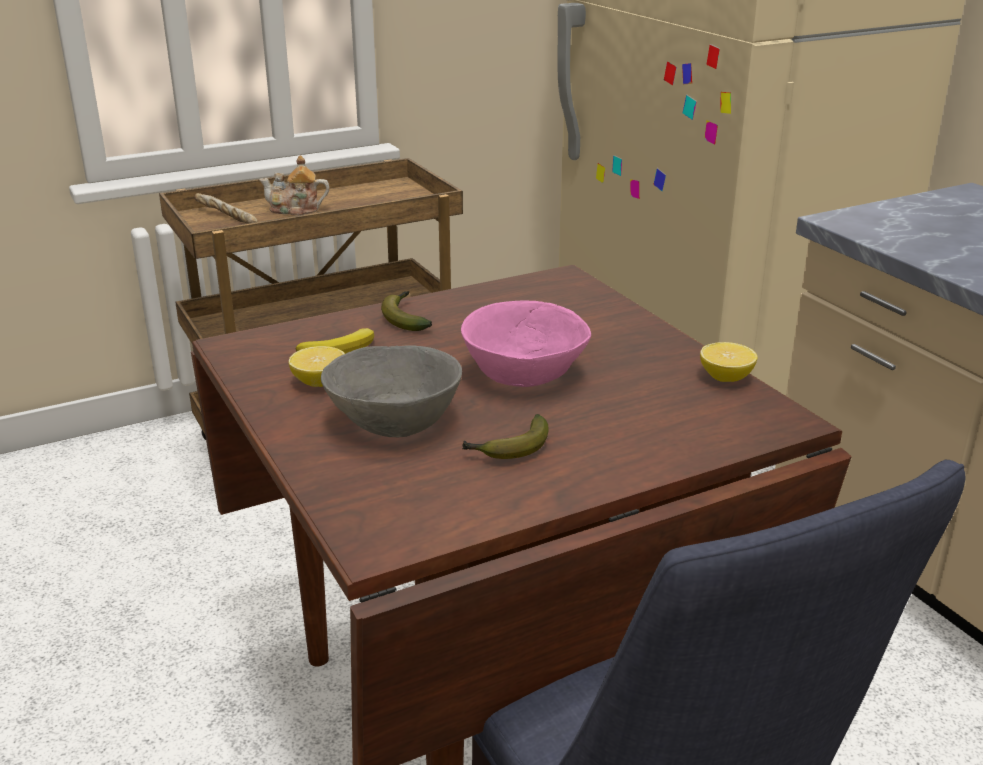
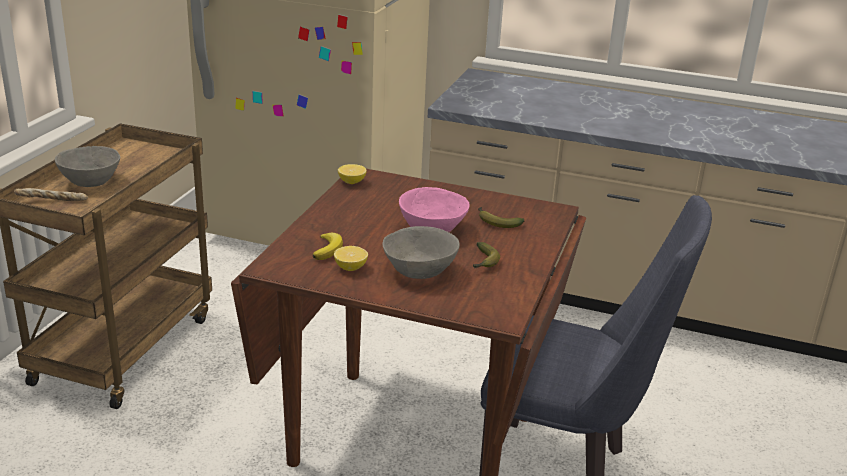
camera: 45 degrees left, 0 degrees up
teapot [259,155,329,216] -> grey bowl [55,146,120,187]
banana [381,291,432,331] -> banana moved to [478,207,524,228]
lemon [700,342,758,382] -> lemon moved to [338,164,367,184]

